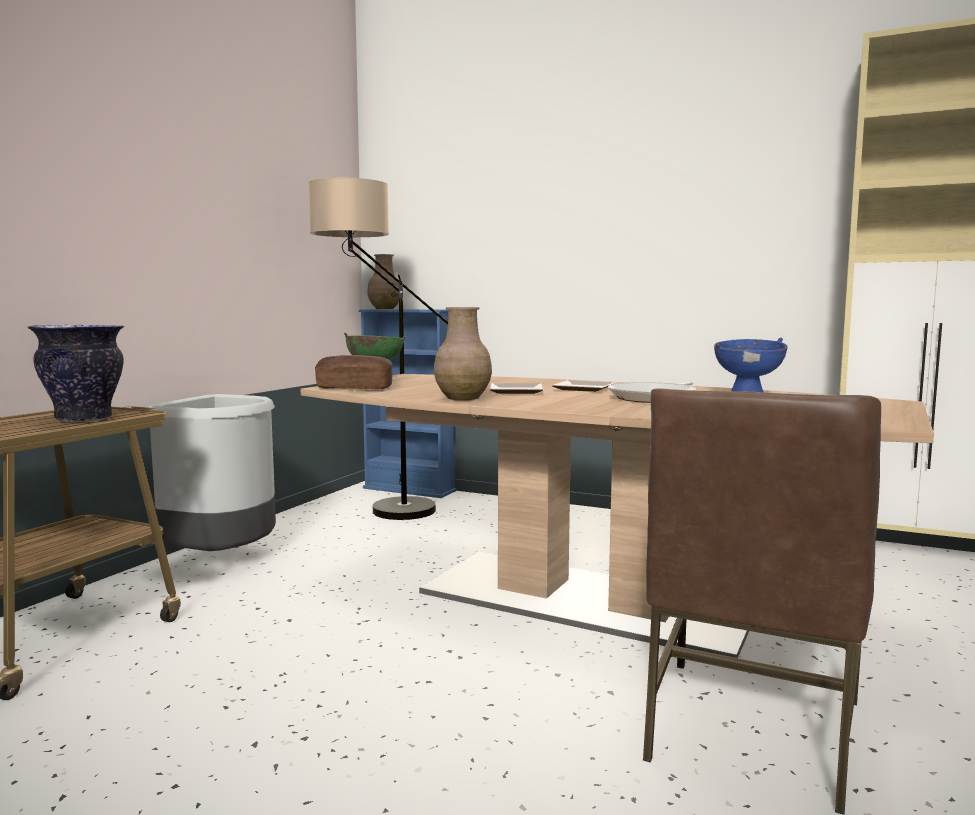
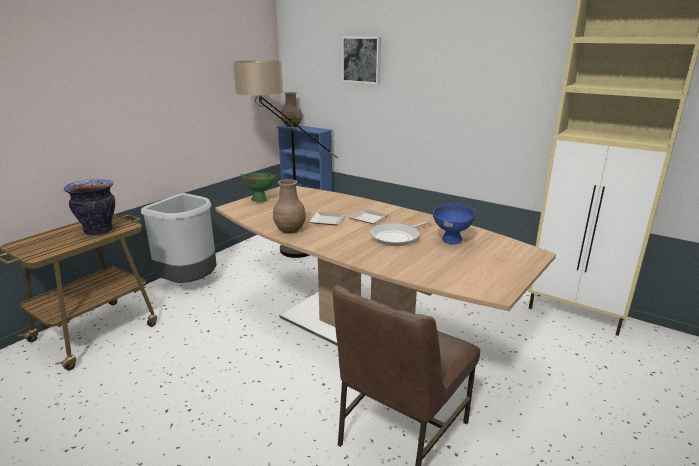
camera: 10 degrees right, 15 degrees up
bread [315,355,393,389] -> none
none -> picture [342,37,381,84]

